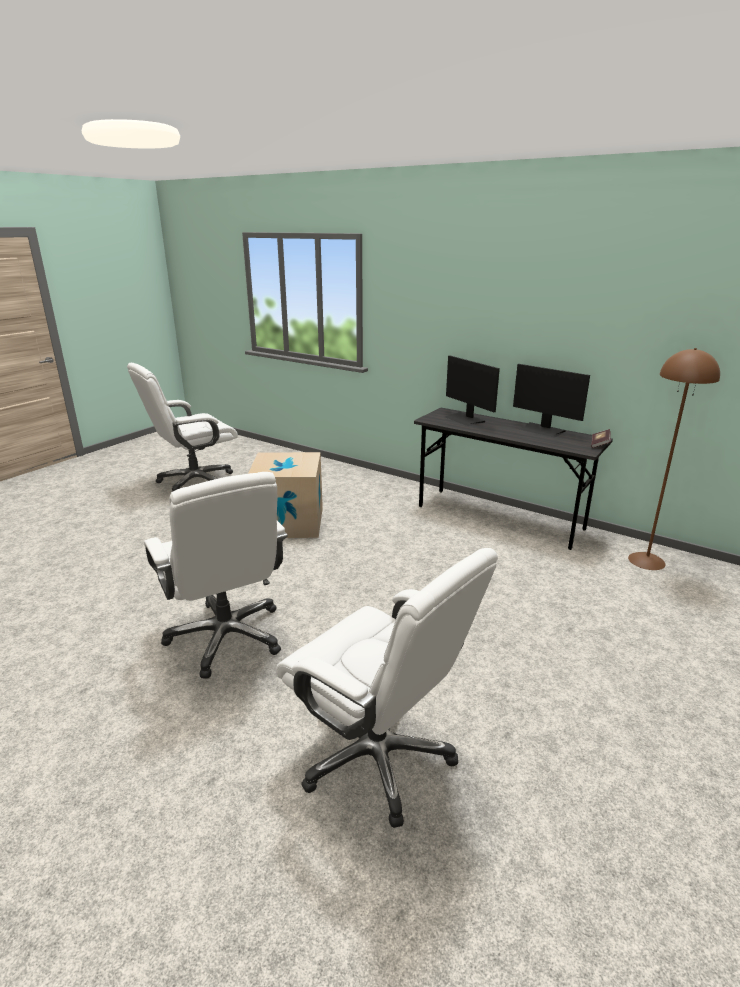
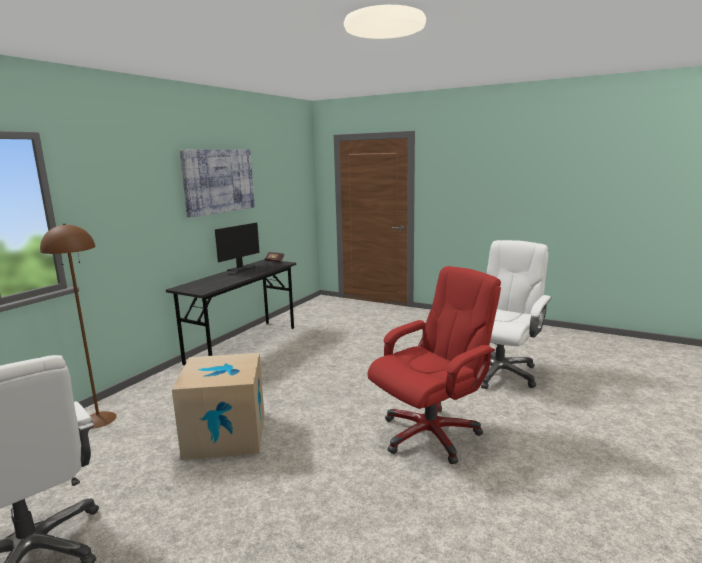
camera: 95 degrees left, 10 degrees down
white office chair [144,472,288,679] -> red office chair [368,266,501,464]
monitor [445,355,500,426] -> none
brown floor lamp [628,348,720,570] -> brown floor lamp moved to [40,223,117,429]
none -> picture [180,149,255,217]

